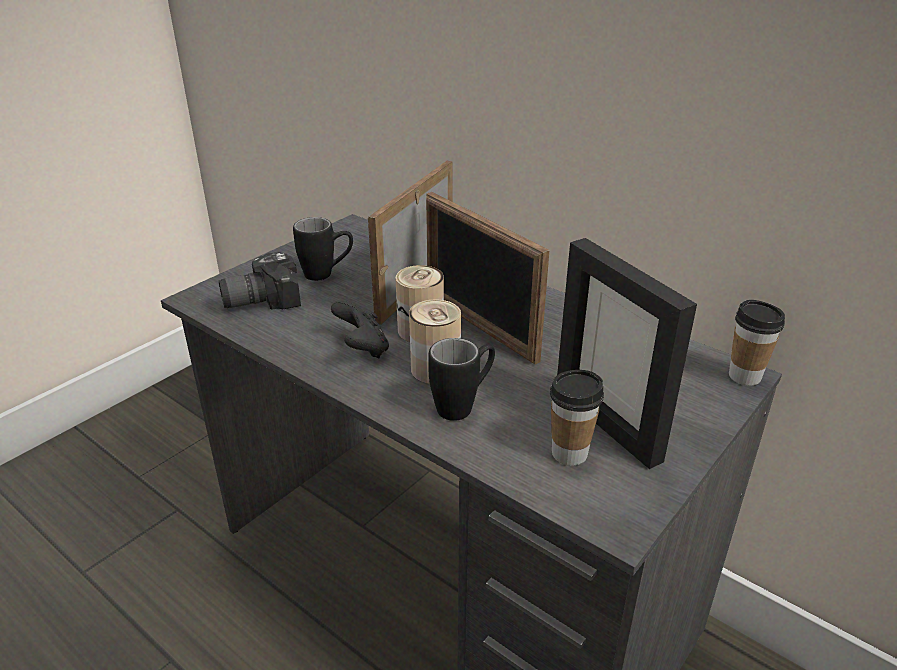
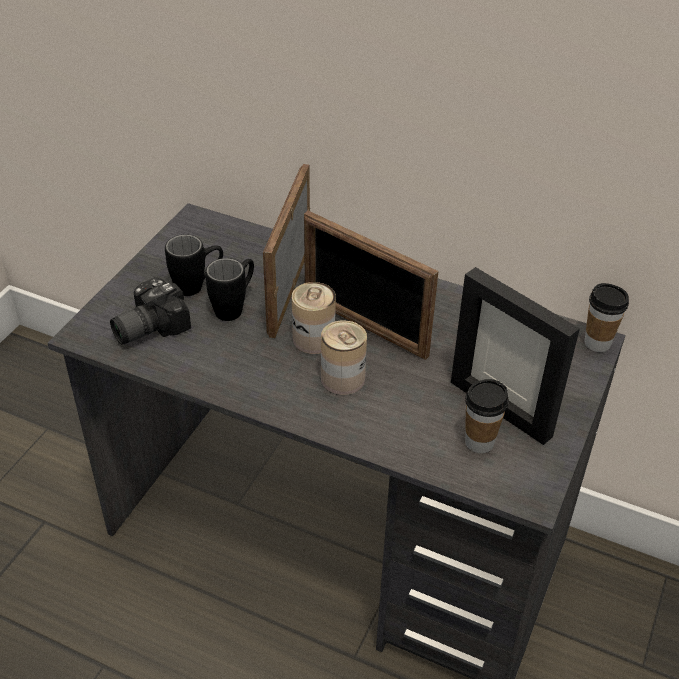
camera: 15 degrees left, 10 degrees up
black game controller [331,301,389,358] -> none
black mug [428,338,495,421] -> black mug moved to [205,258,254,321]

